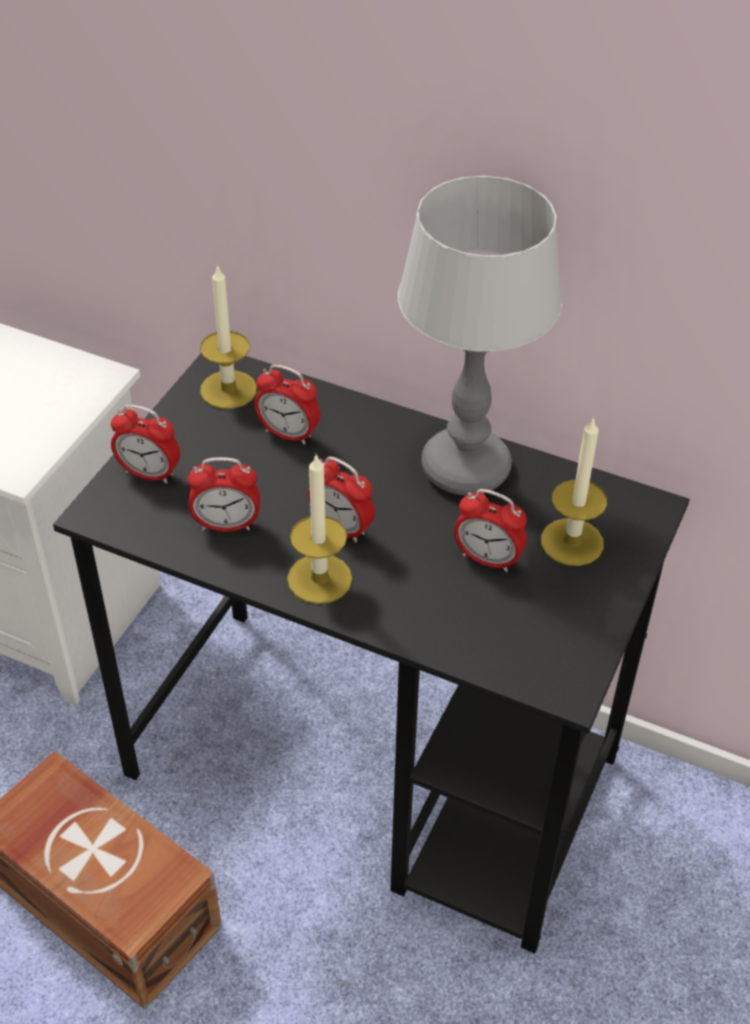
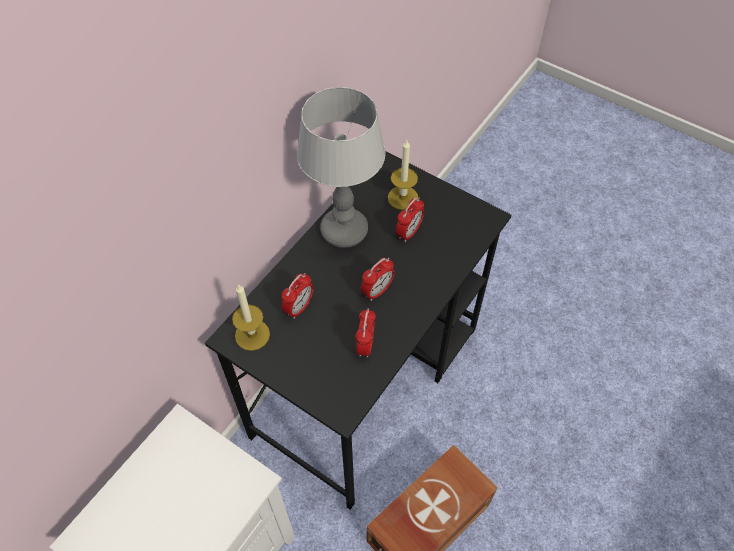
camera: 80 degrees left, 10 degrees up
alarm clock [111,404,180,484] -> none
candle [287,453,352,604] -> none

